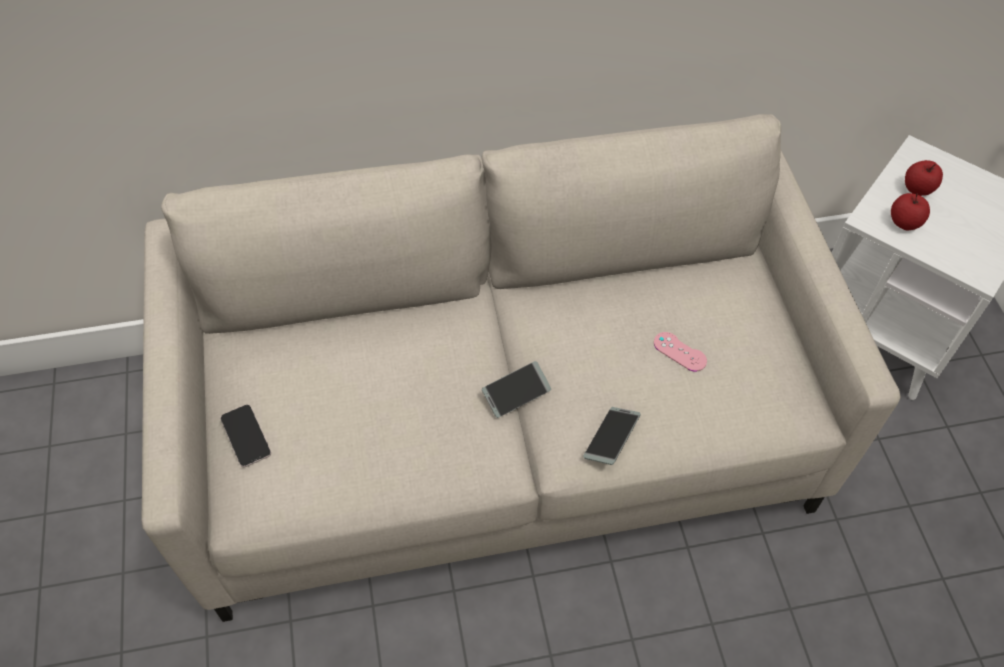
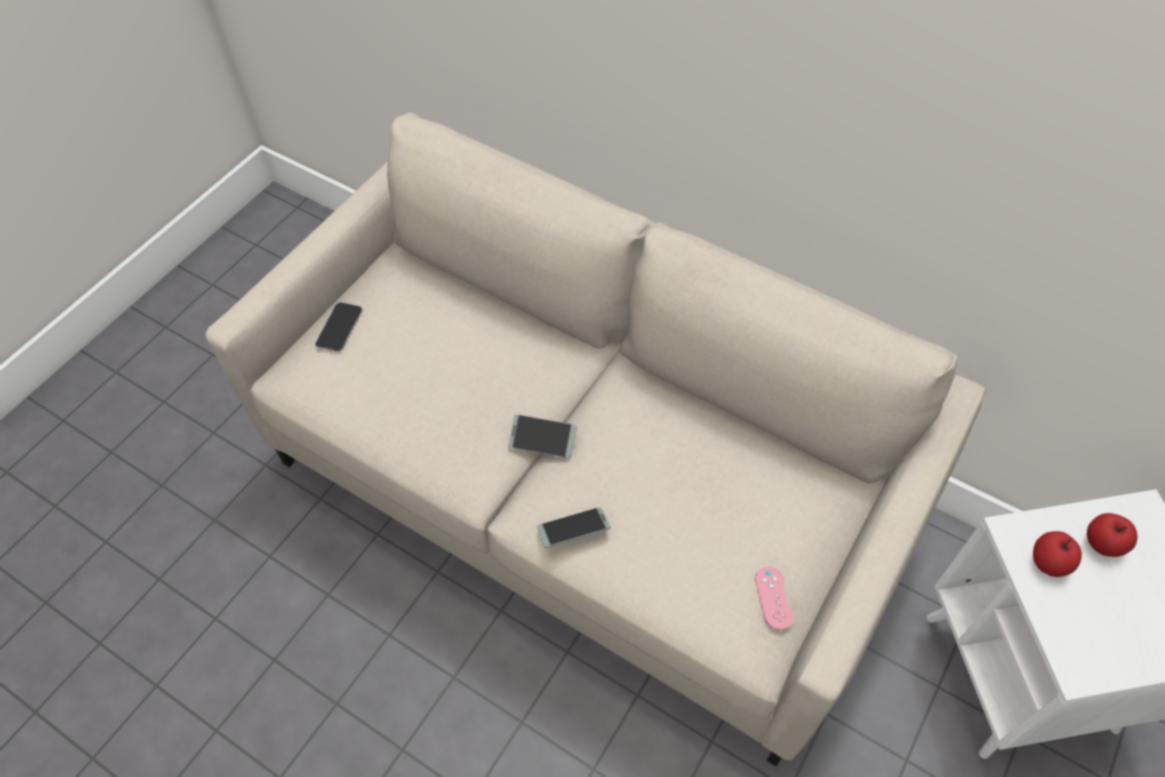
camera: 45 degrees right, 0 degrees up
pink game controller [654,332,707,371] -> pink game controller moved to [755,567,794,630]

